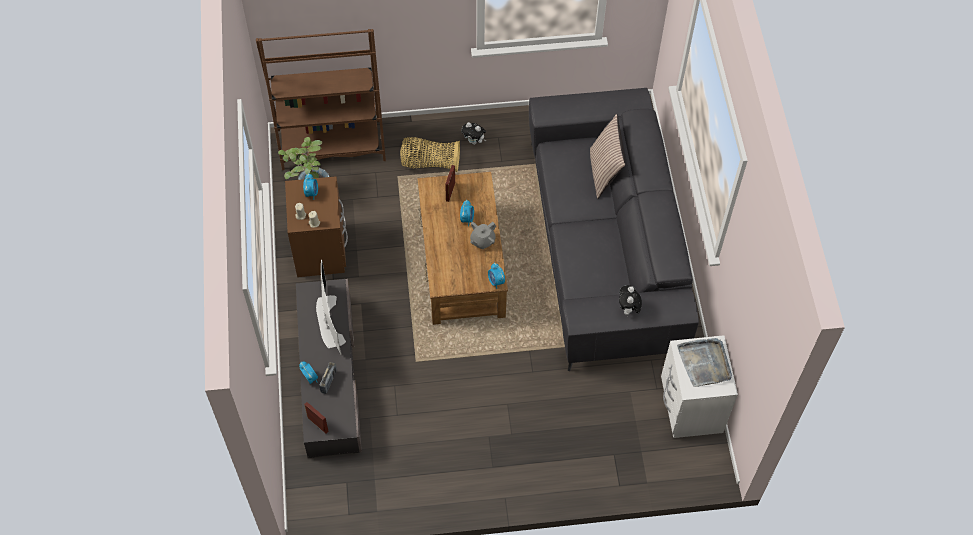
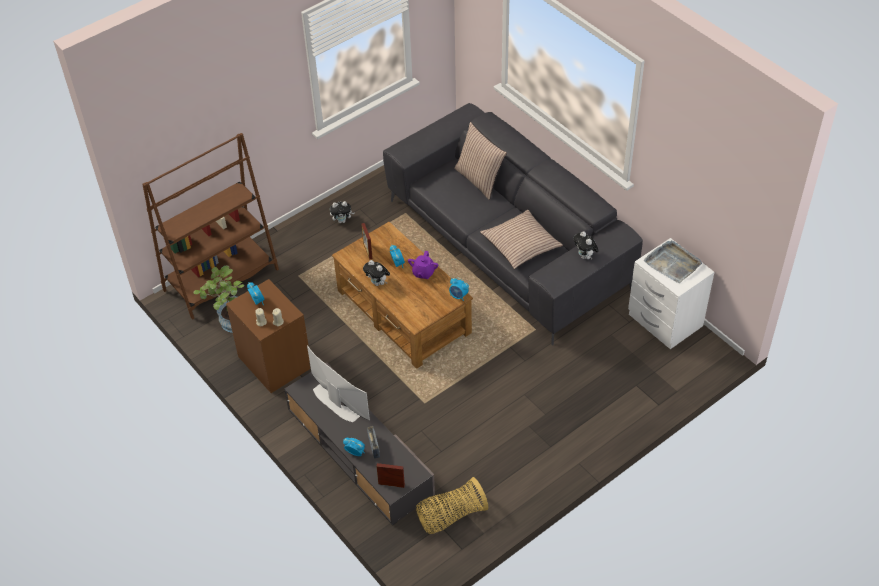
camera: 30 degrees left, 10 degrees down
basket [400,137,460,172] -> basket moved to [416,477,488,534]
grey teapot [470,222,496,249] -> purple teapot [408,251,438,279]
none -> plush toy [363,260,390,286]
none -> pillow [480,210,563,269]

